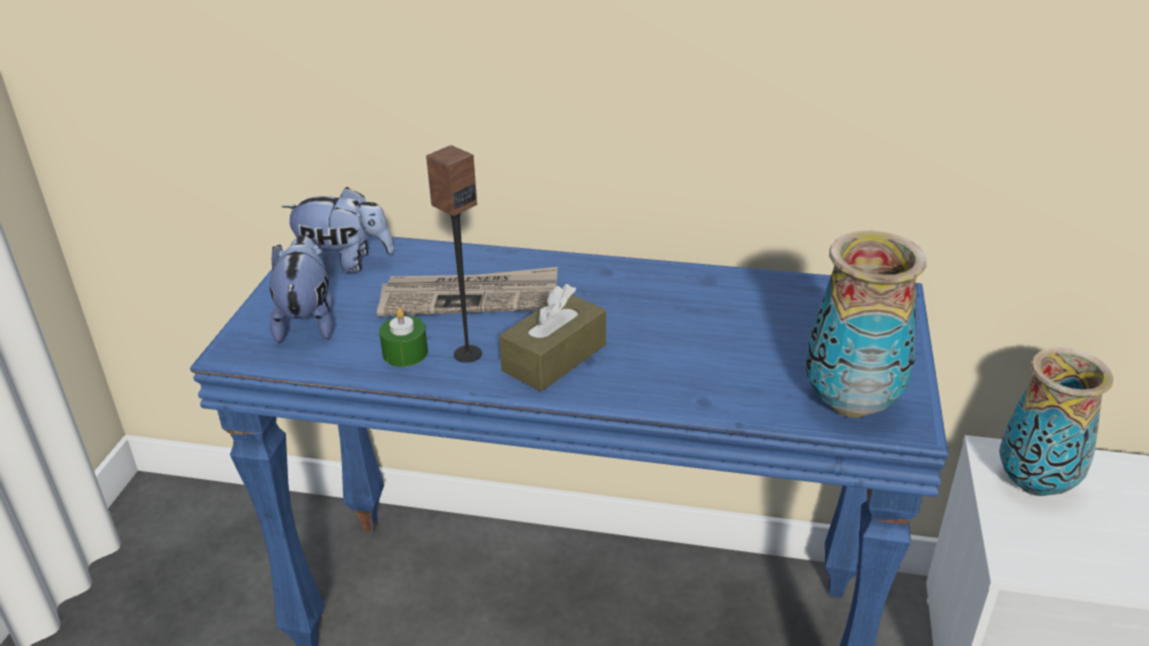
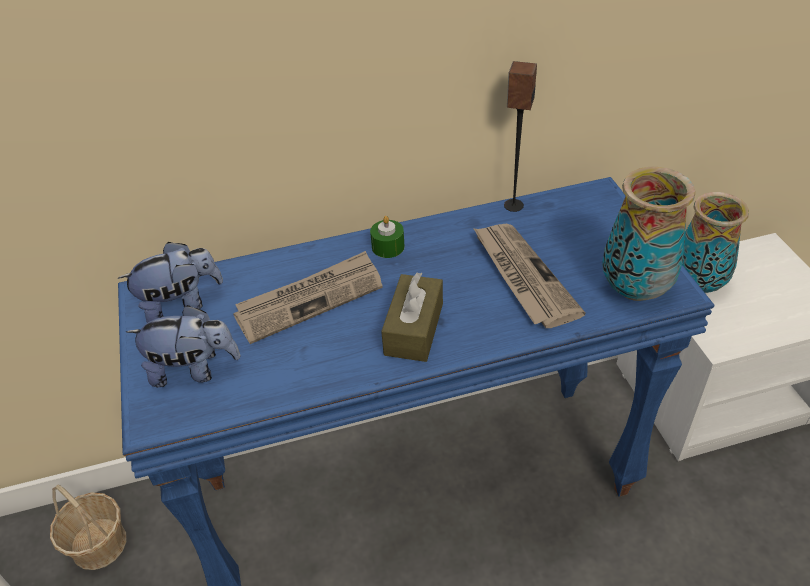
camera: 25 degrees left, 10 degrees up
plush toy [270,235,333,343] -> plush toy turned 120 degrees clockwise [126,305,240,387]
green candle [379,308,428,367] -> green candle moved to [370,216,405,258]
speaker [426,145,482,363] -> speaker moved to [504,61,537,212]
none -> basket [50,485,126,570]
none -> newspaper [473,224,585,328]

